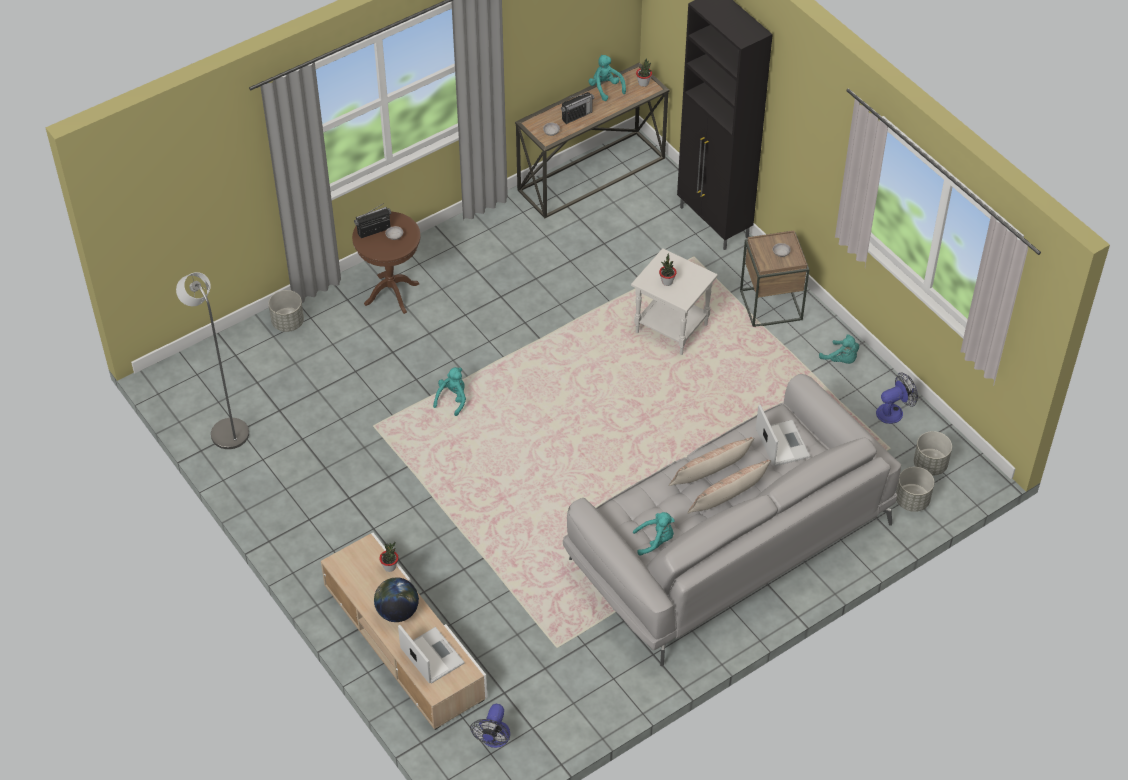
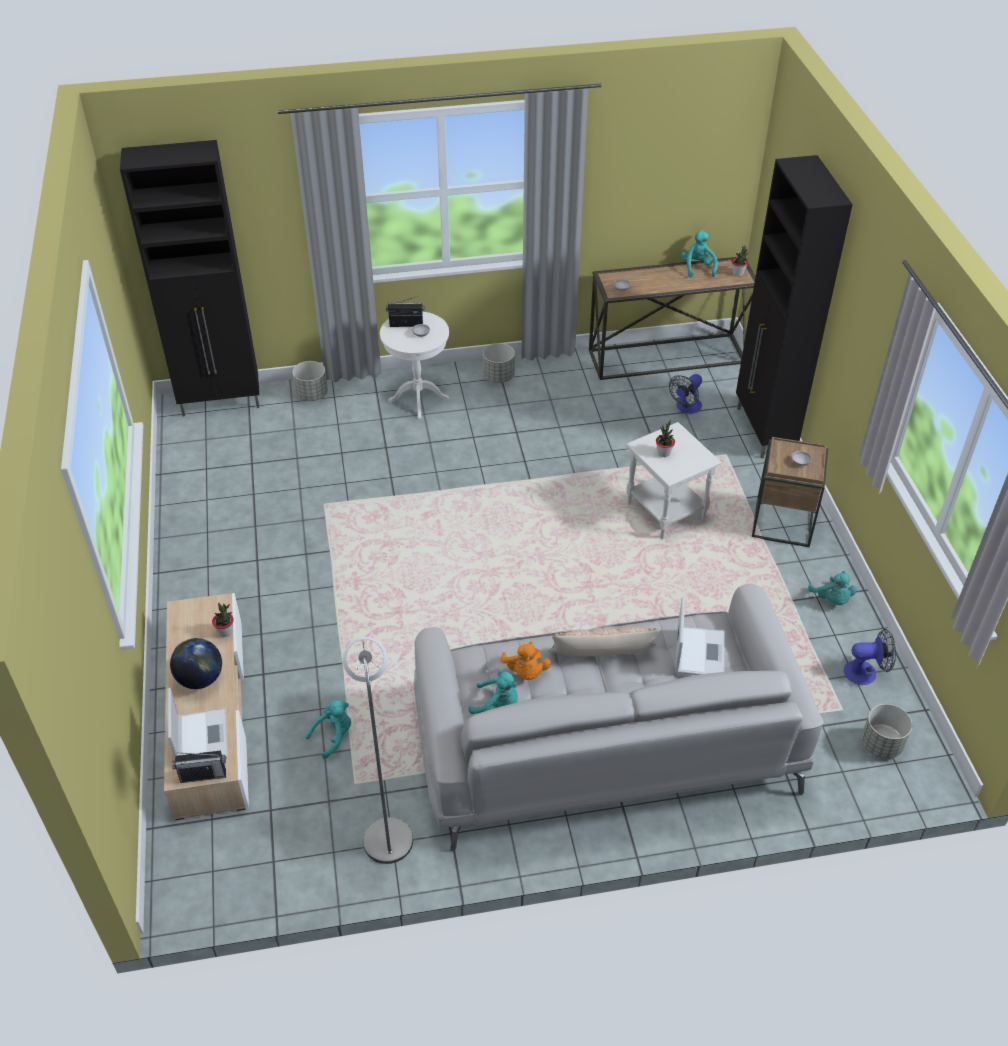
camera: 25 degrees right, 5 degrees down
grey floor lamp [176,272,249,449] -> grey floor lamp moved to [343,637,413,864]
brown side table [352,212,421,314] -> white side table [380,311,449,419]
turquoise plush toy [433,367,466,416] -> turquoise plush toy moved to [306,700,351,759]
fan [470,704,510,748] -> fan moved to [669,374,702,414]
radio [561,92,594,124] -> radio moved to [172,751,226,783]
pillow [687,460,771,513] -> none
grey planter [896,467,934,512] -> grey planter moved to [483,343,515,383]
none -> black cabinet [120,140,259,416]
none -> orange plush toy [501,642,551,680]

